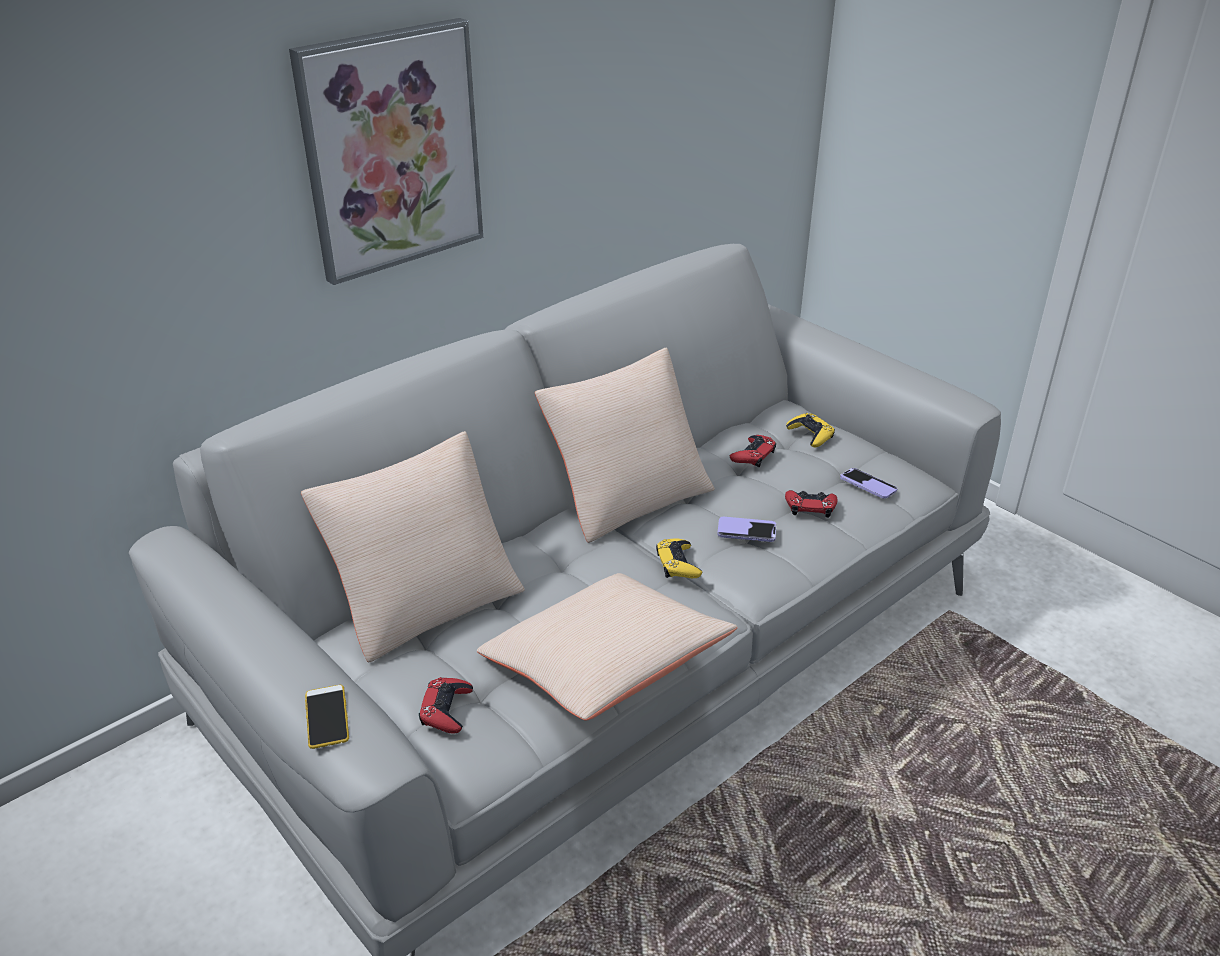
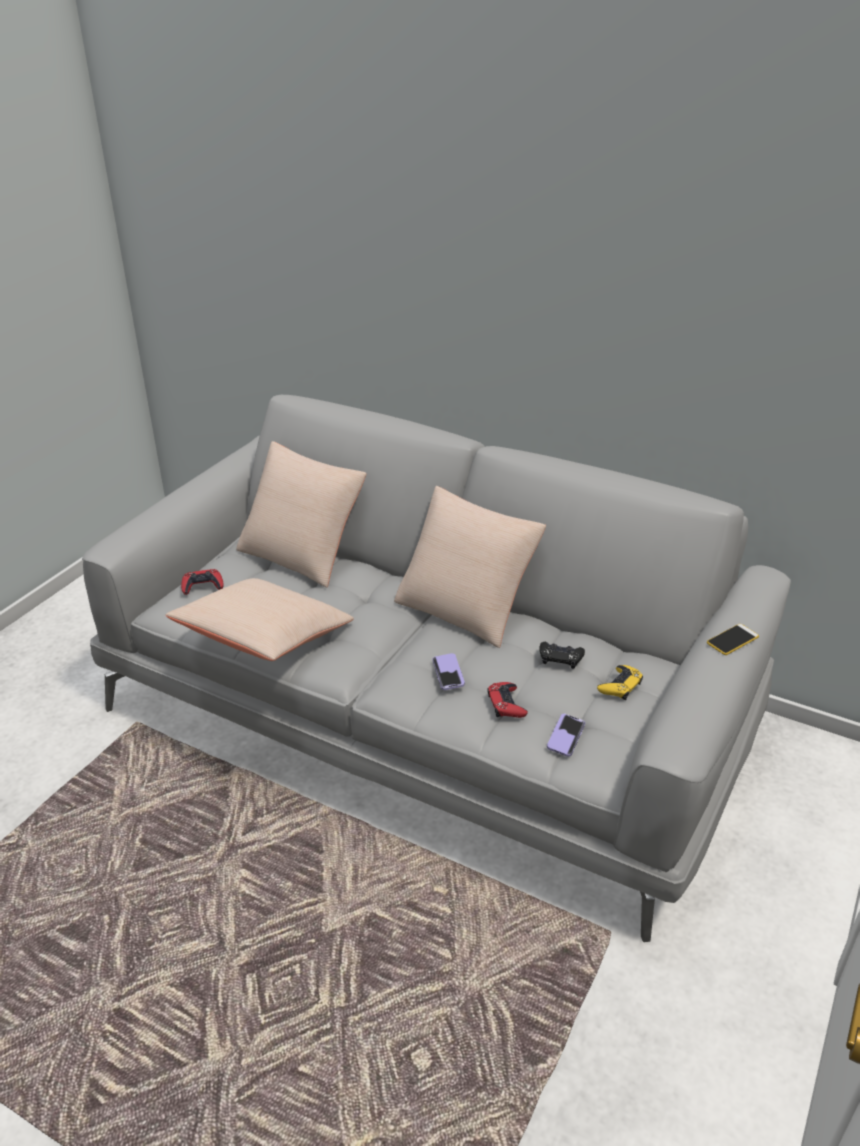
camera: 70 degrees right, 0 degrees up
picture [289,18,483,285] -> none
phone [305,685,349,749] -> phone moved to [707,624,759,655]
yellow game controller [656,538,702,578] -> none
red game controller [730,435,776,467] -> black game controller [539,642,585,669]

